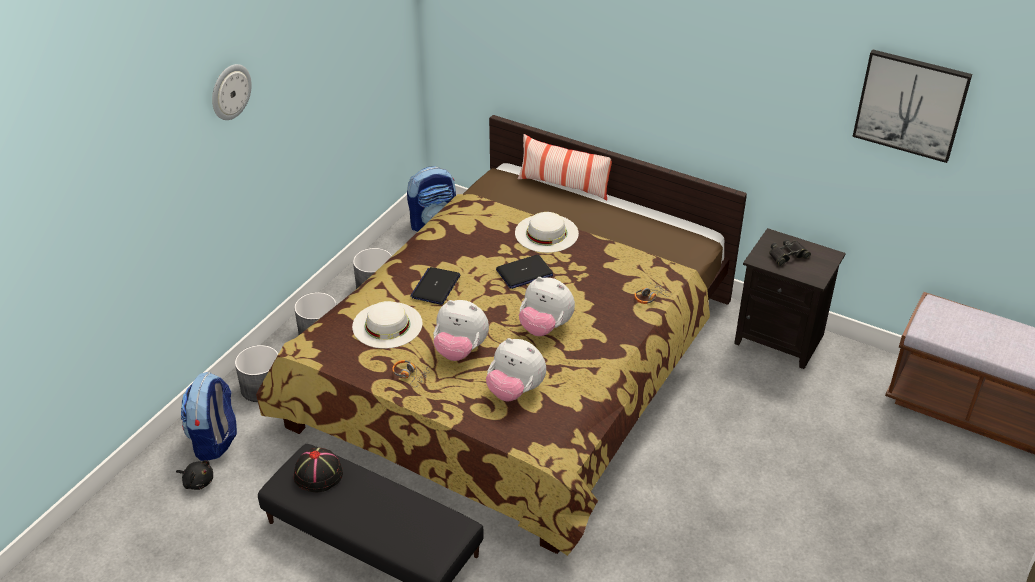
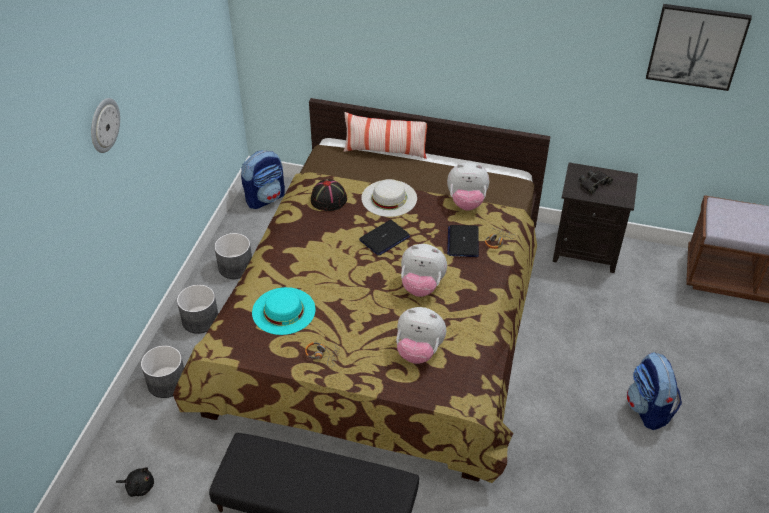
camera: 15 degrees left, 5 degrees up
backpack [181,372,237,461] -> backpack moved to [627,352,682,430]
black hat [294,448,343,492] -> black hat moved to [311,179,347,211]
white hat [352,301,423,349] -> turquoise hat [252,287,316,335]
laptop [410,267,460,305] -> laptop moved to [447,225,479,257]
plush toy [433,300,489,361] -> plush toy moved to [447,162,489,211]

